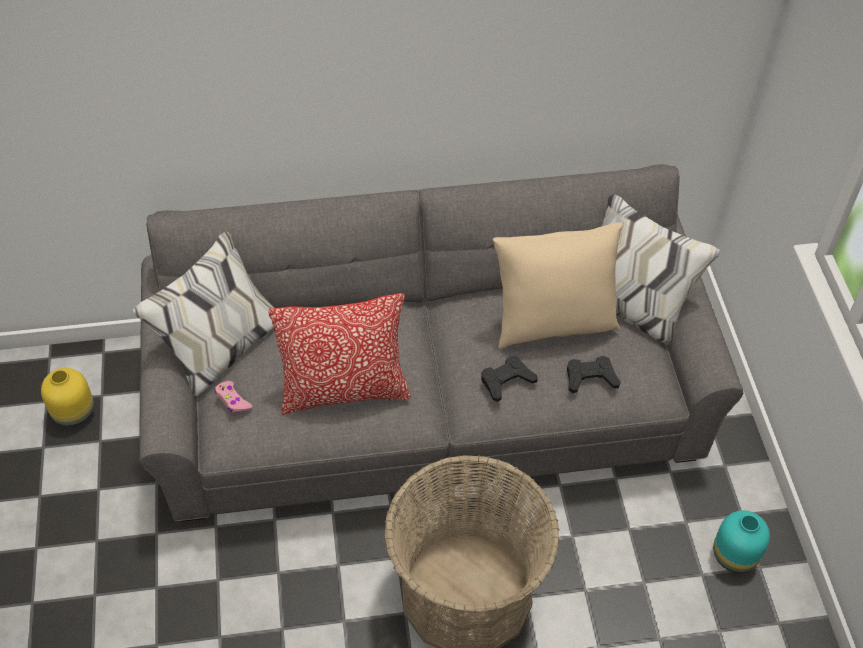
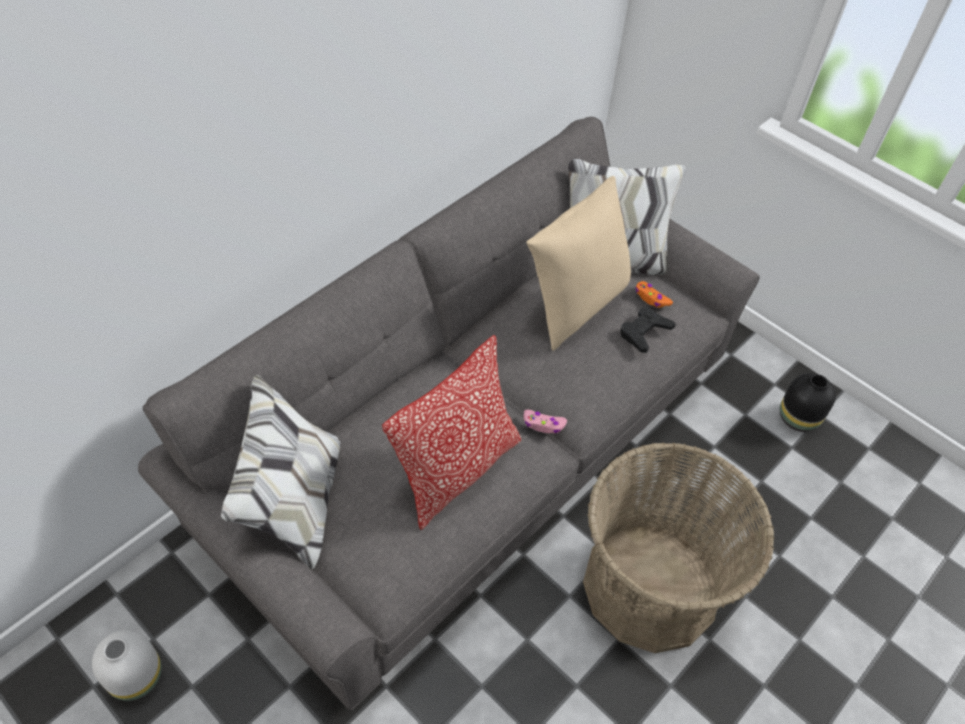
camera: 40 degrees left, 0 degrees up
yellow vase [41,368,94,427] -> white vase [92,630,162,701]
pink game controller [215,381,252,413] -> pink game controller moved to [523,410,567,433]
black game controller [481,356,538,402] -> none
turquoise vase [713,510,770,573] -> black vase [780,373,836,432]
none -> orange game controller [635,281,673,308]

